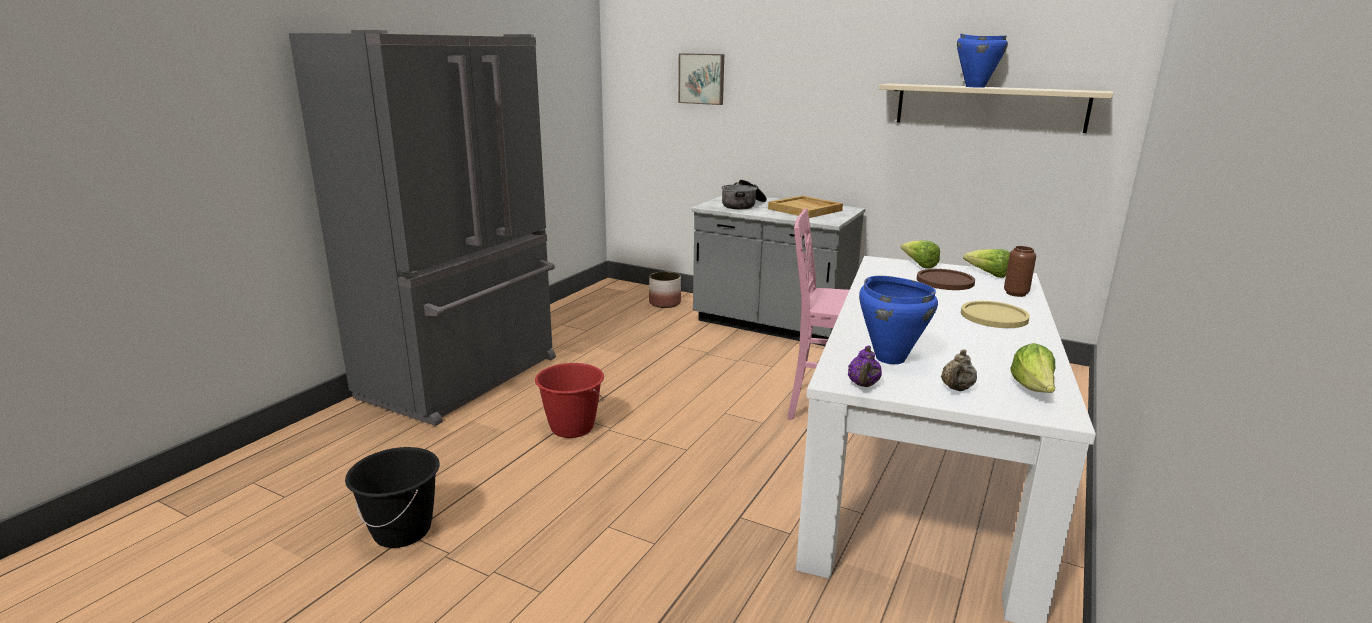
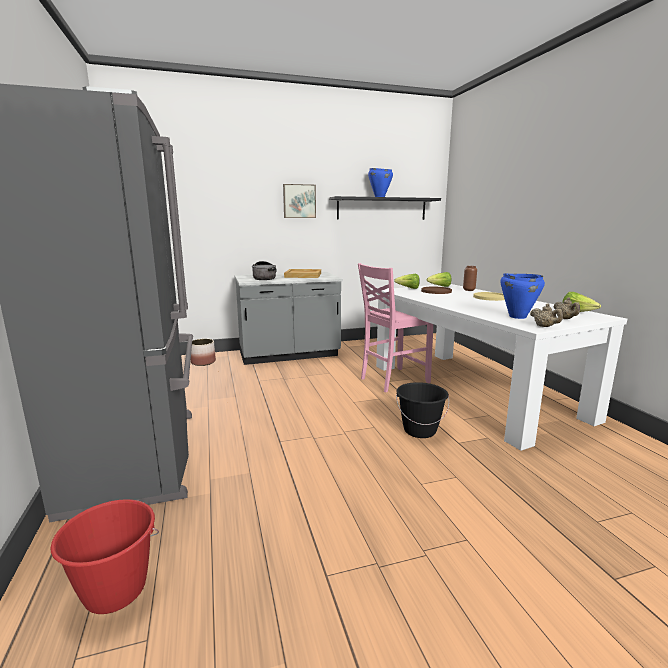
camera: 45 degrees left, 5 degrees down
black bucket [345,447,440,548] -> black bucket moved to [396,382,449,438]
red bucket [535,363,604,438] -> red bucket moved to [50,499,159,614]
picture [678,53,724,105] -> picture moved to [283,184,316,218]
purple teapot [848,346,882,387] -> beige teapot [530,303,563,327]
beige shelf [879,84,1113,133] -> black shelf [329,196,441,220]

